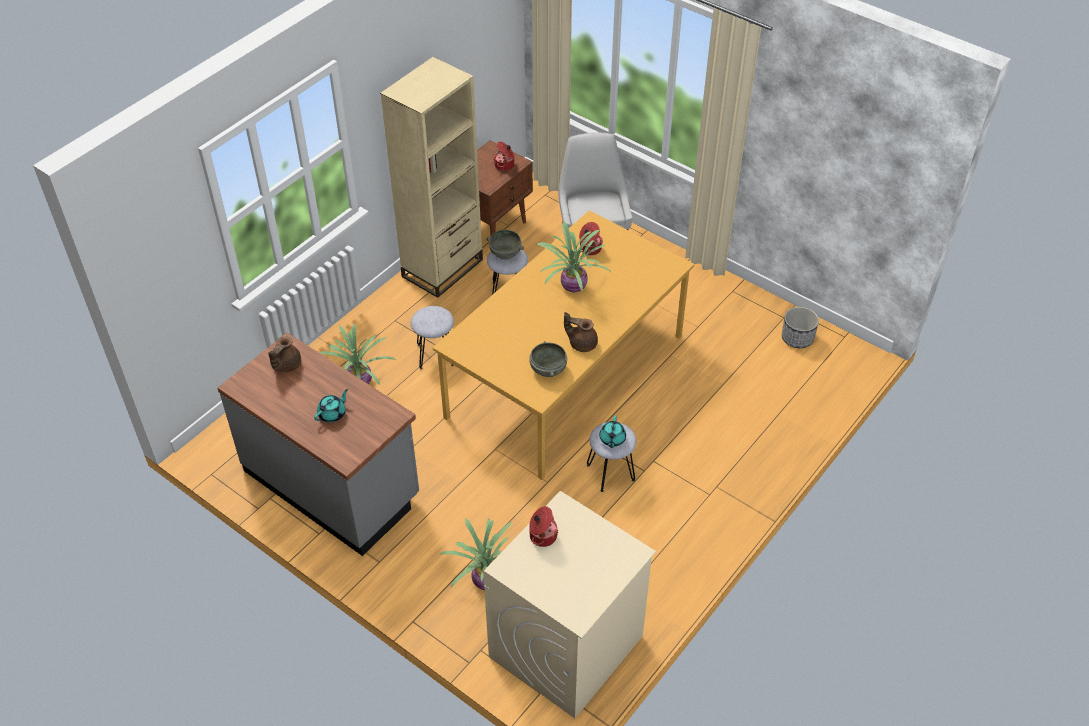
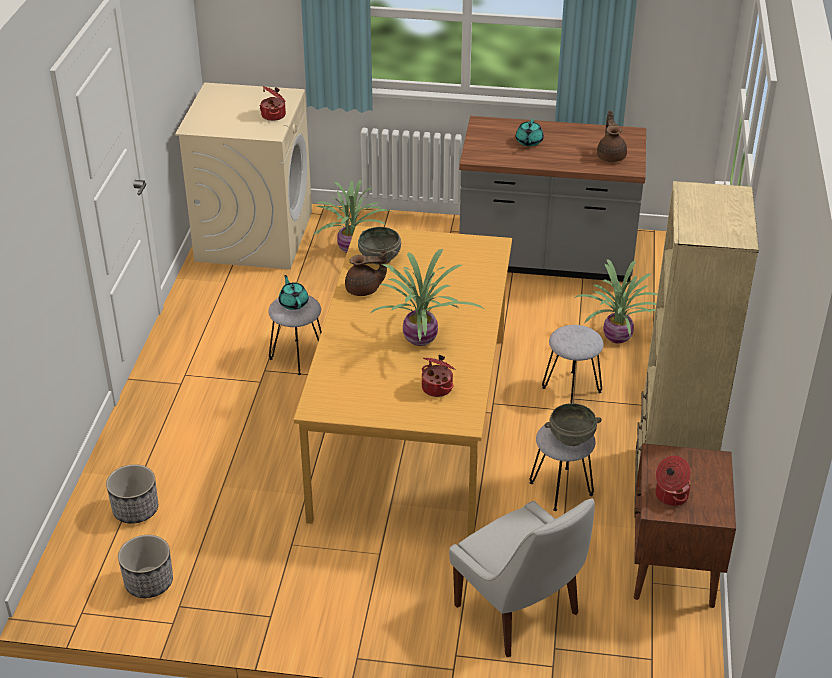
camera: 150 degrees right, 10 degrees down
none -> planter [106,464,158,524]

